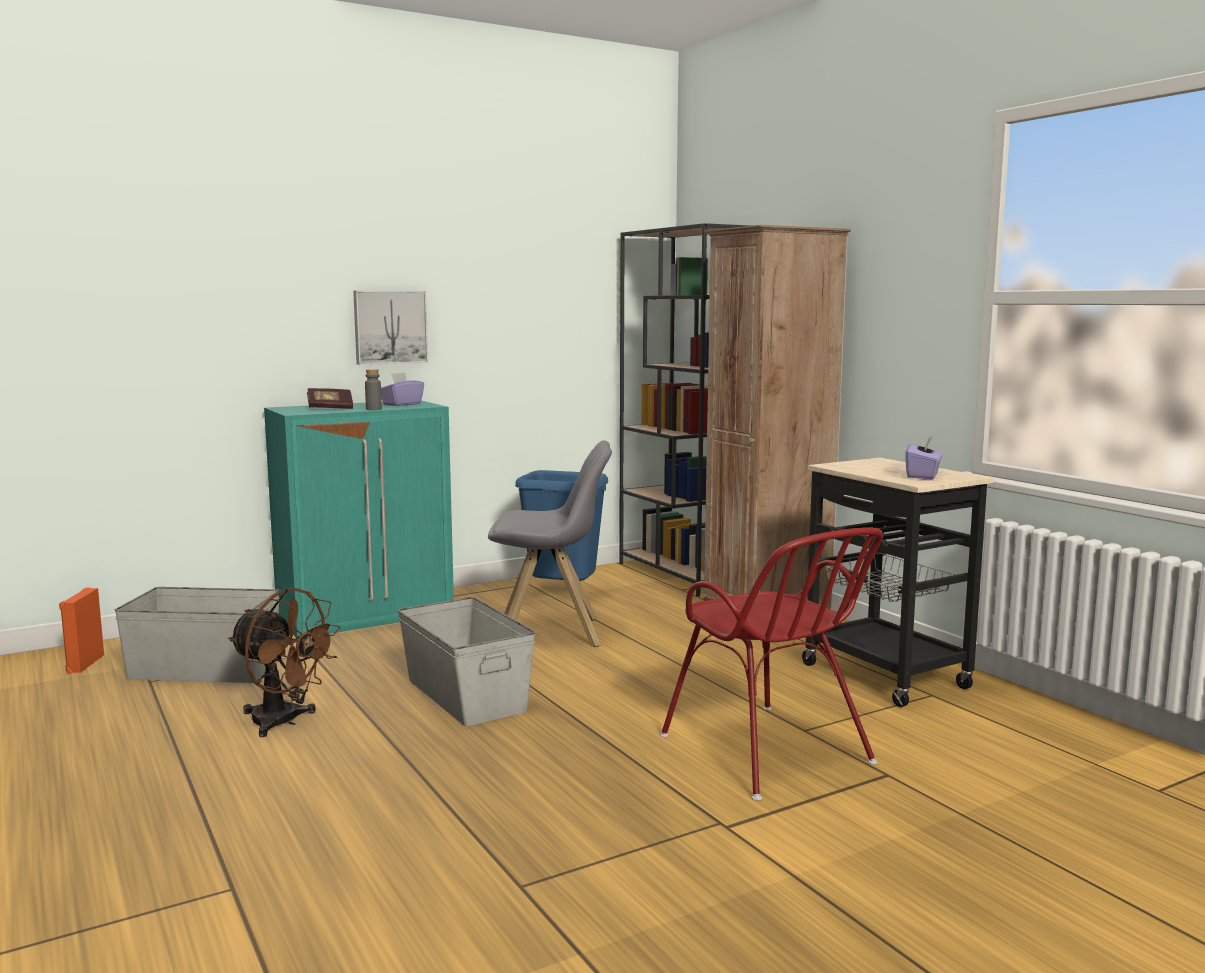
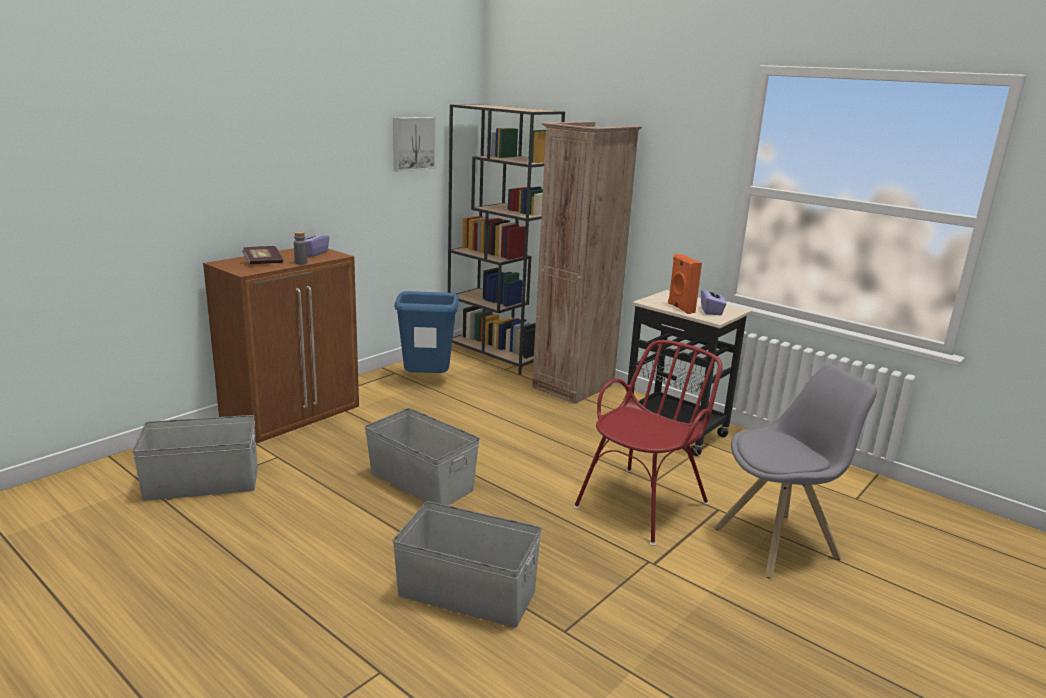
camera: 20 degrees left, 10 degrees up
orange speaker [59,587,104,674] -> orange speaker moved to [668,254,702,314]
brown fan [228,588,341,737] -> none
turquoise cabinet [264,401,454,638] -> brown cabinet [203,248,359,444]
picture [353,290,428,365] -> picture moved to [393,117,436,172]
grey chair [488,440,612,647] -> grey chair moved to [714,365,877,578]
red chair [660,527,883,801] -> red chair turned 90 degrees counterclockwise [573,340,723,546]
none -> grey storage box [392,501,542,628]

